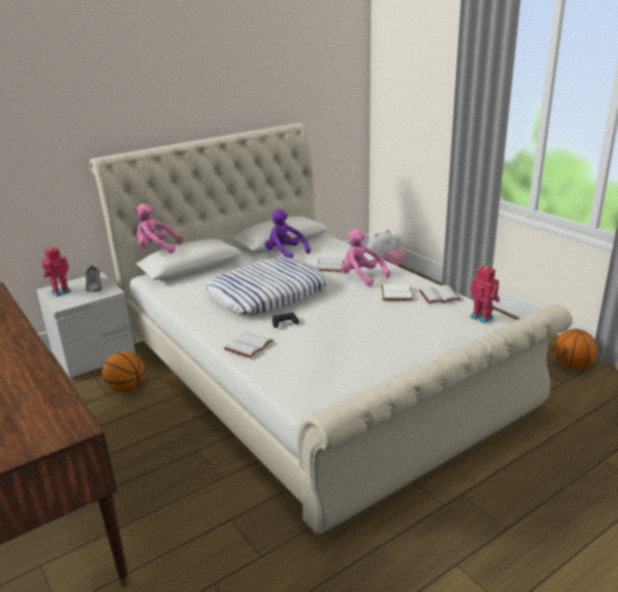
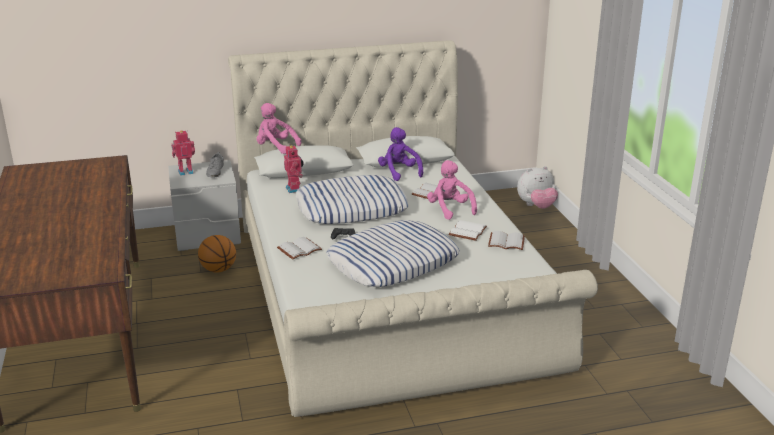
camera: 20 degrees right, 0 degrees up
toy robot [470,265,500,323] -> toy robot moved to [284,144,304,193]
basketball [554,329,598,369] -> none
none -> pillow [326,220,460,287]

